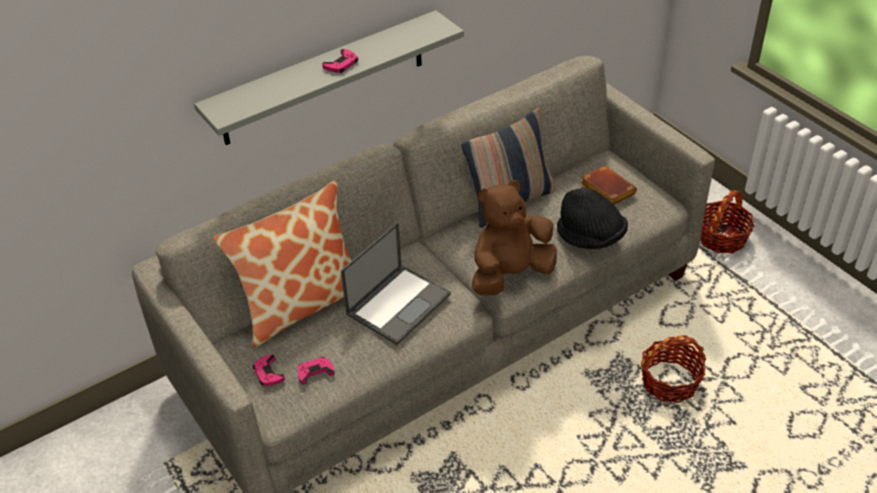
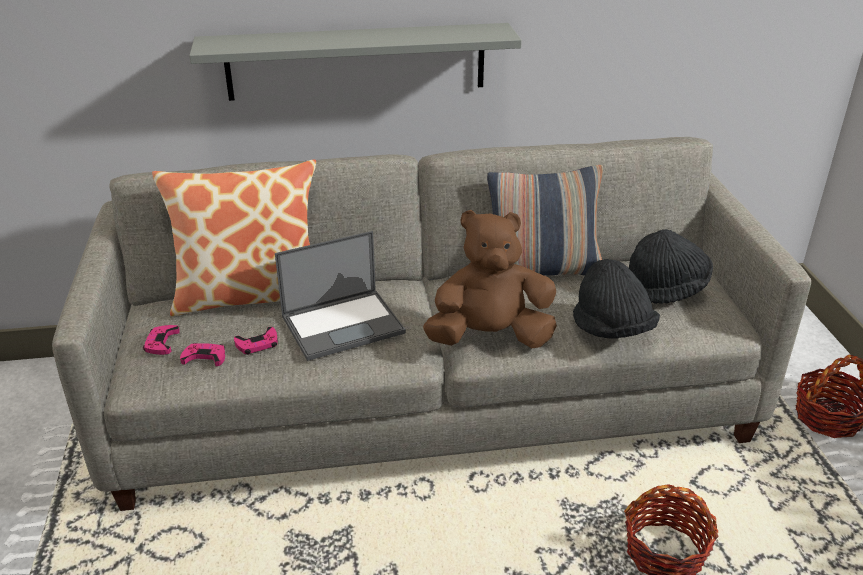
camera: 25 degrees right, 10 degrees down
pink game controller [322,49,358,73] -> pink game controller moved to [234,327,278,355]
brown book [581,166,637,204] -> black hat [629,229,713,304]

